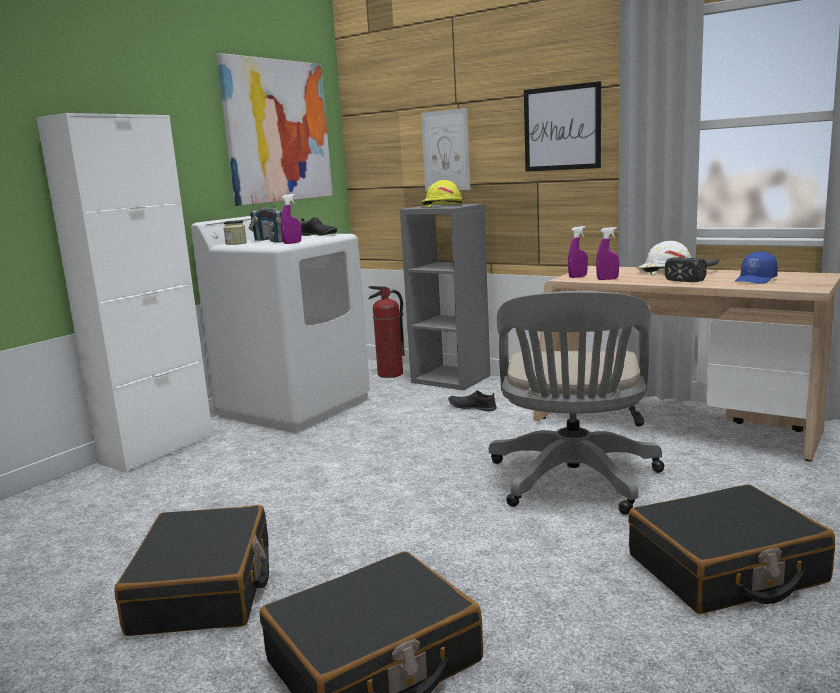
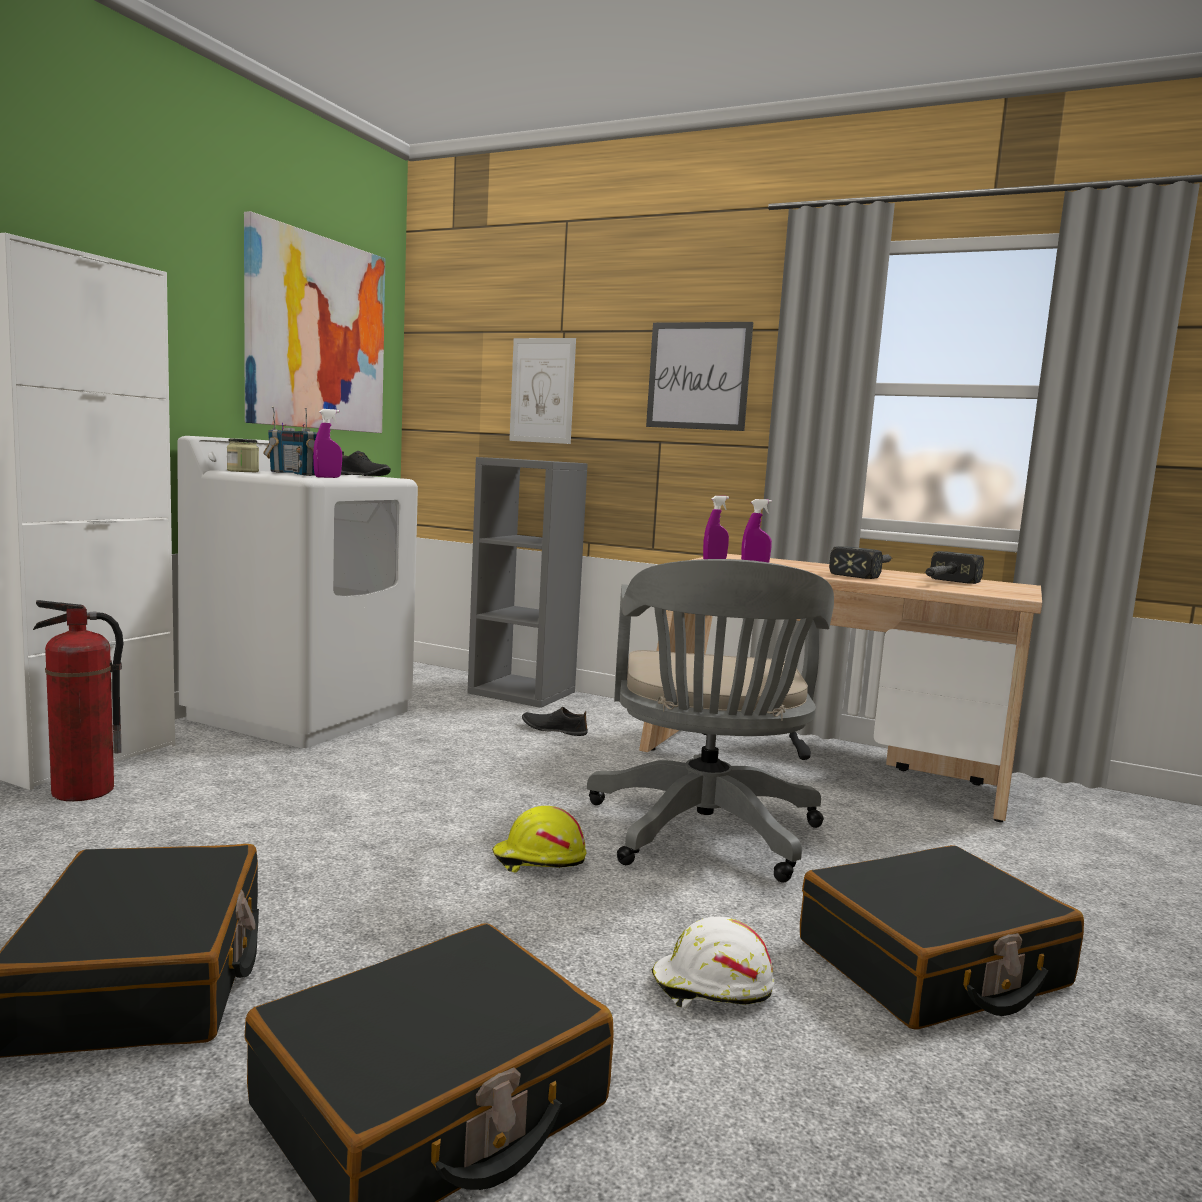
camera: 10 degrees left, 5 degrees down
fire extinguisher [368,286,405,378] -> fire extinguisher moved to [33,600,124,801]
yellow hard hat [420,180,463,207] -> yellow hard hat moved to [492,806,586,873]
white hard hat [637,241,692,275] -> white hard hat moved to [651,917,775,1008]
blue cap [735,251,778,284] -> hammer [925,551,984,584]

